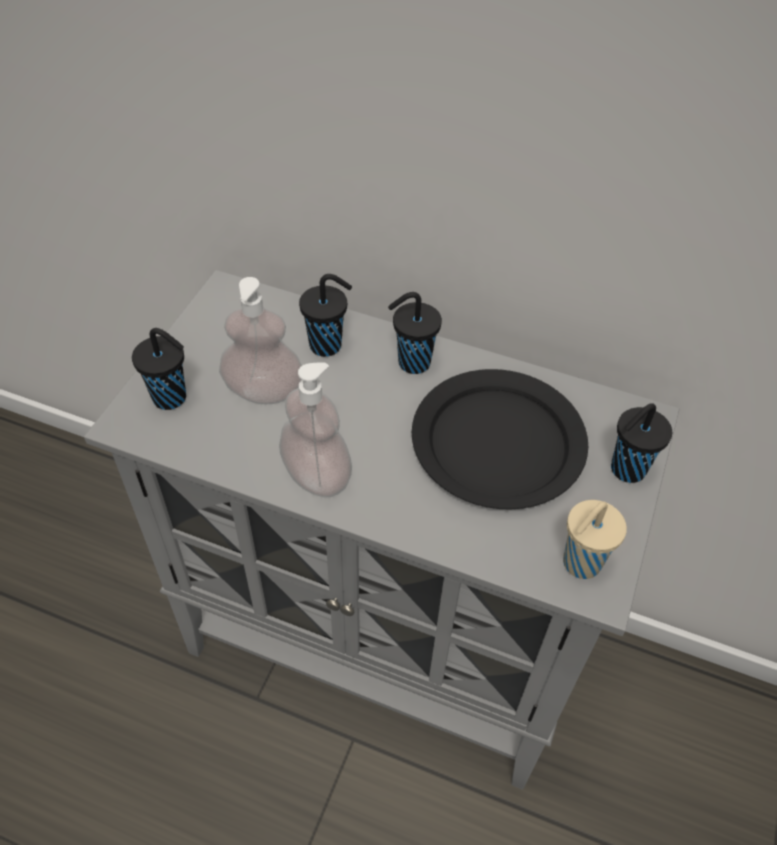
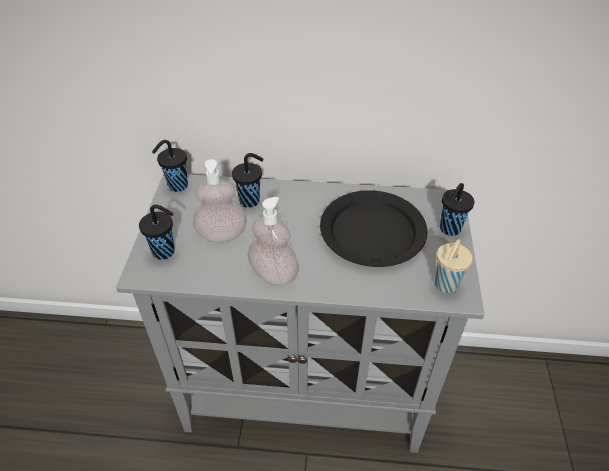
camera: 15 degrees left, 5 degrees down
black cup [388,292,442,374] -> black cup moved to [152,140,188,192]

